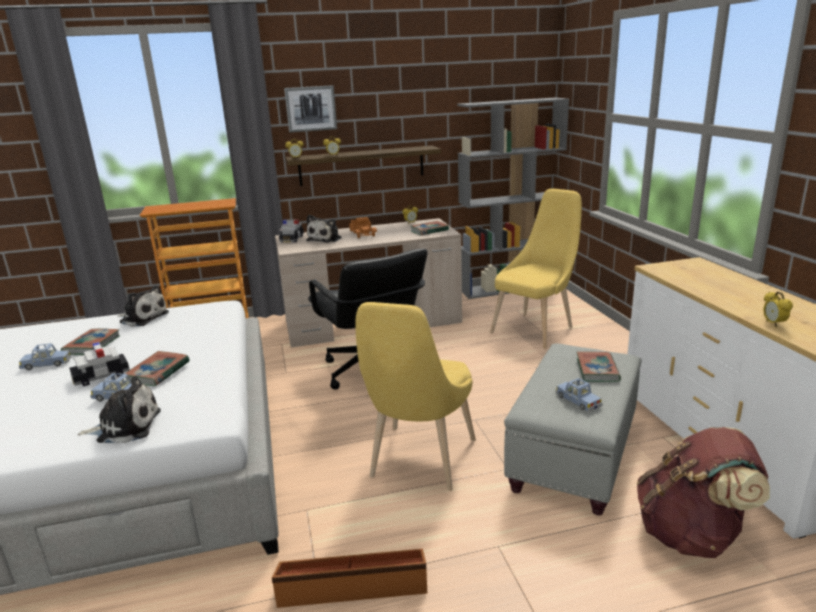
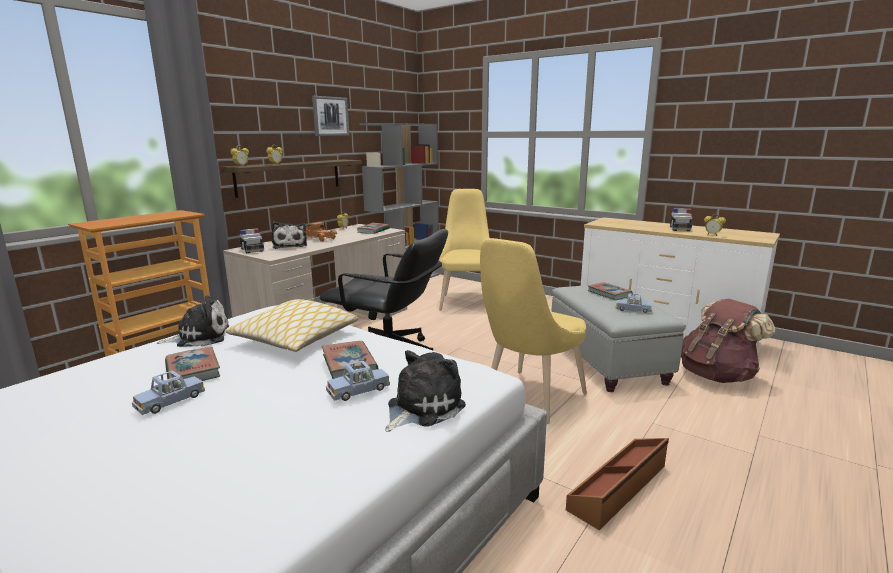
camera: 40 degrees left, 5 degrees down
toy car [69,342,130,386] -> toy car moved to [670,208,692,232]
picture [284,85,337,133] -> picture moved to [312,96,349,136]
yellow chair [355,302,476,491] -> yellow chair turned 60 degrees clockwise [480,238,587,424]
none -> pillow [226,299,358,352]

